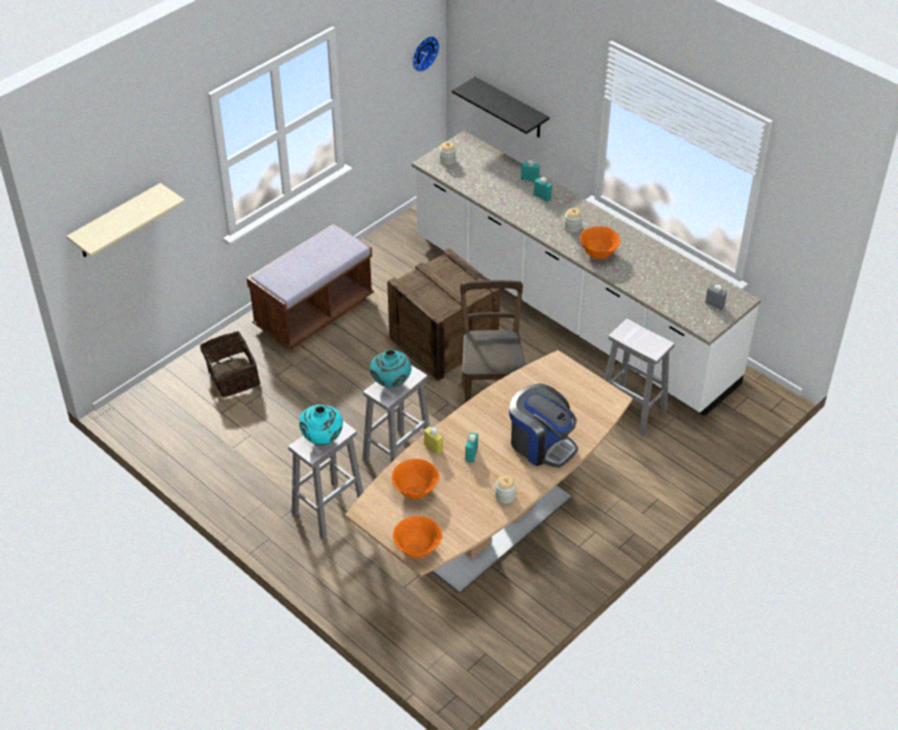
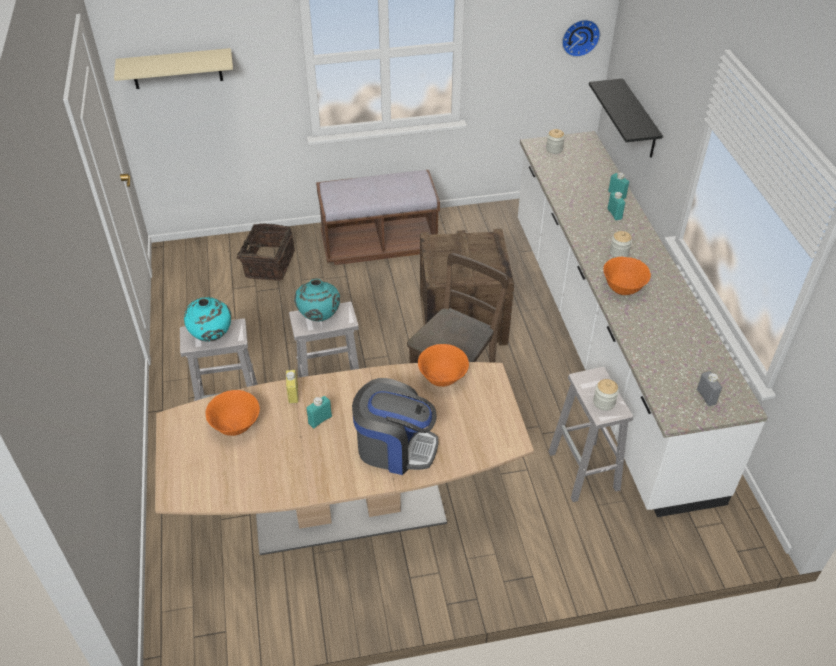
camera: 35 degrees right, 0 degrees up
orange bowl [393,516,442,558] -> orange bowl moved to [418,344,469,387]
jar [495,475,516,504] -> jar moved to [593,379,619,411]
coffee machine [509,384,578,468] -> coffee machine turned 60 degrees counterclockwise [352,378,438,475]

